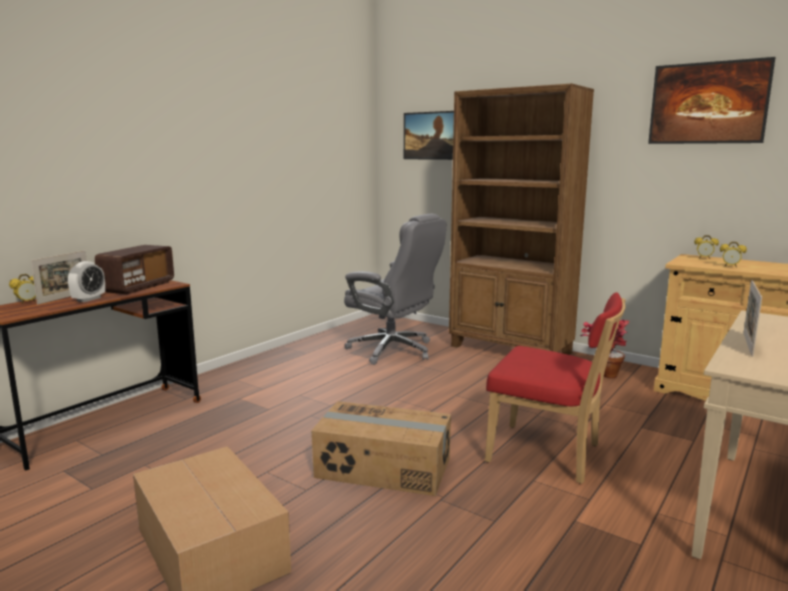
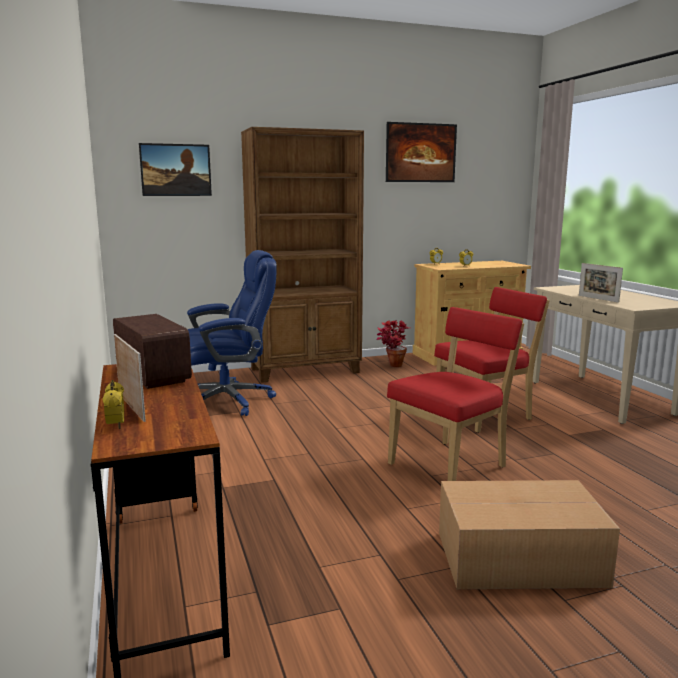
camera: 55 degrees left, 0 degrees up
alarm clock [68,261,105,302] -> none
cardboard box [311,401,451,496] -> red chair [387,307,524,481]
grey office chair [344,214,446,365] -> blue office chair [187,250,277,416]

